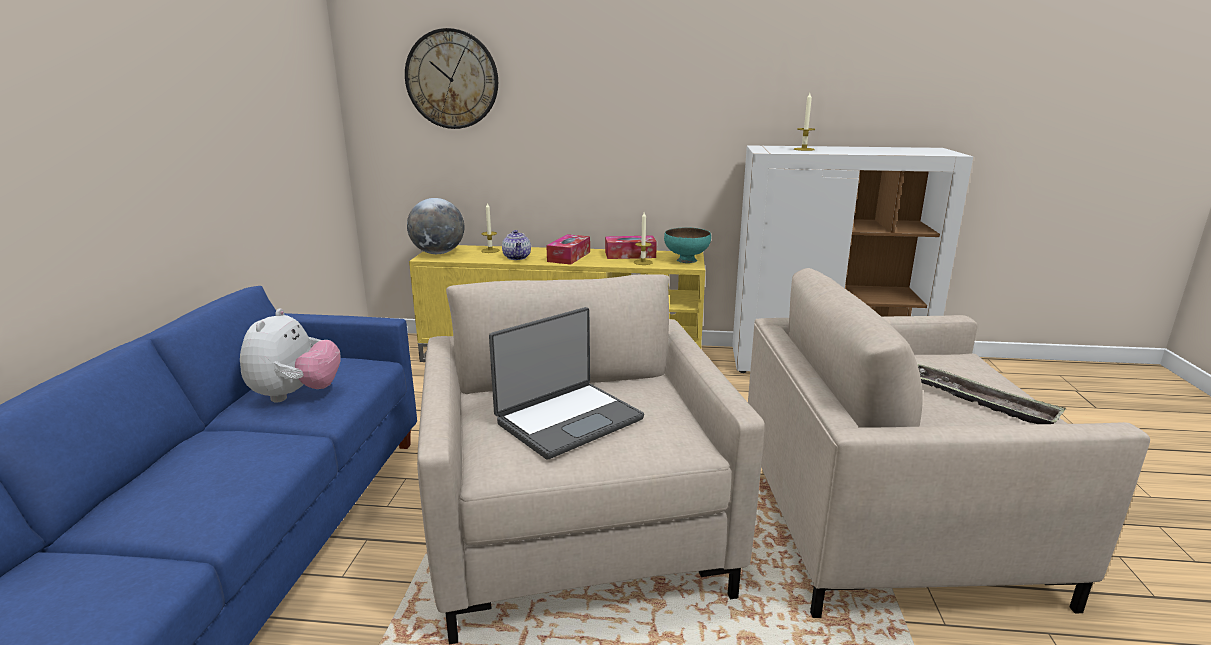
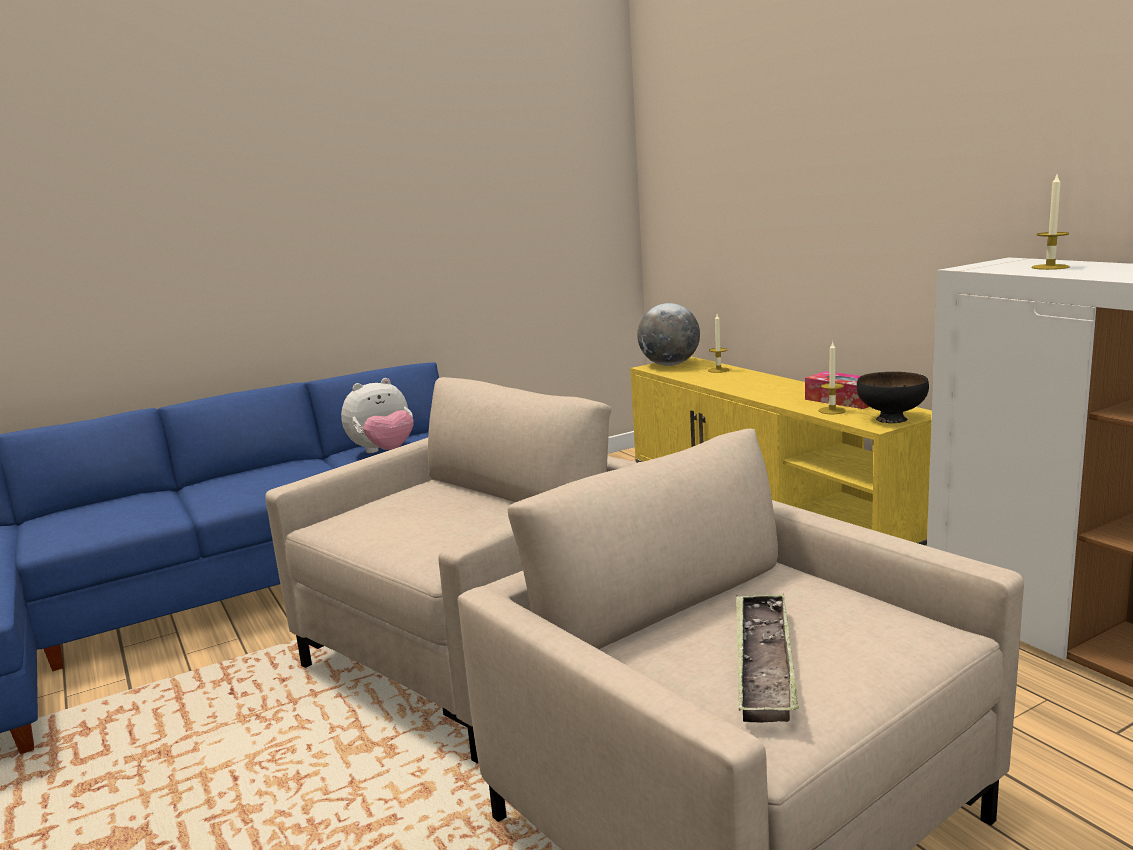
camera: 55 degrees right, 5 degrees down
wall clock [405,28,498,129] -> none
laptop [489,307,644,460] -> none
teapot [502,230,531,260] -> none
tissue box [546,234,590,265] -> none
turquoise bowl [664,228,711,263] -> black bowl [857,372,929,423]

